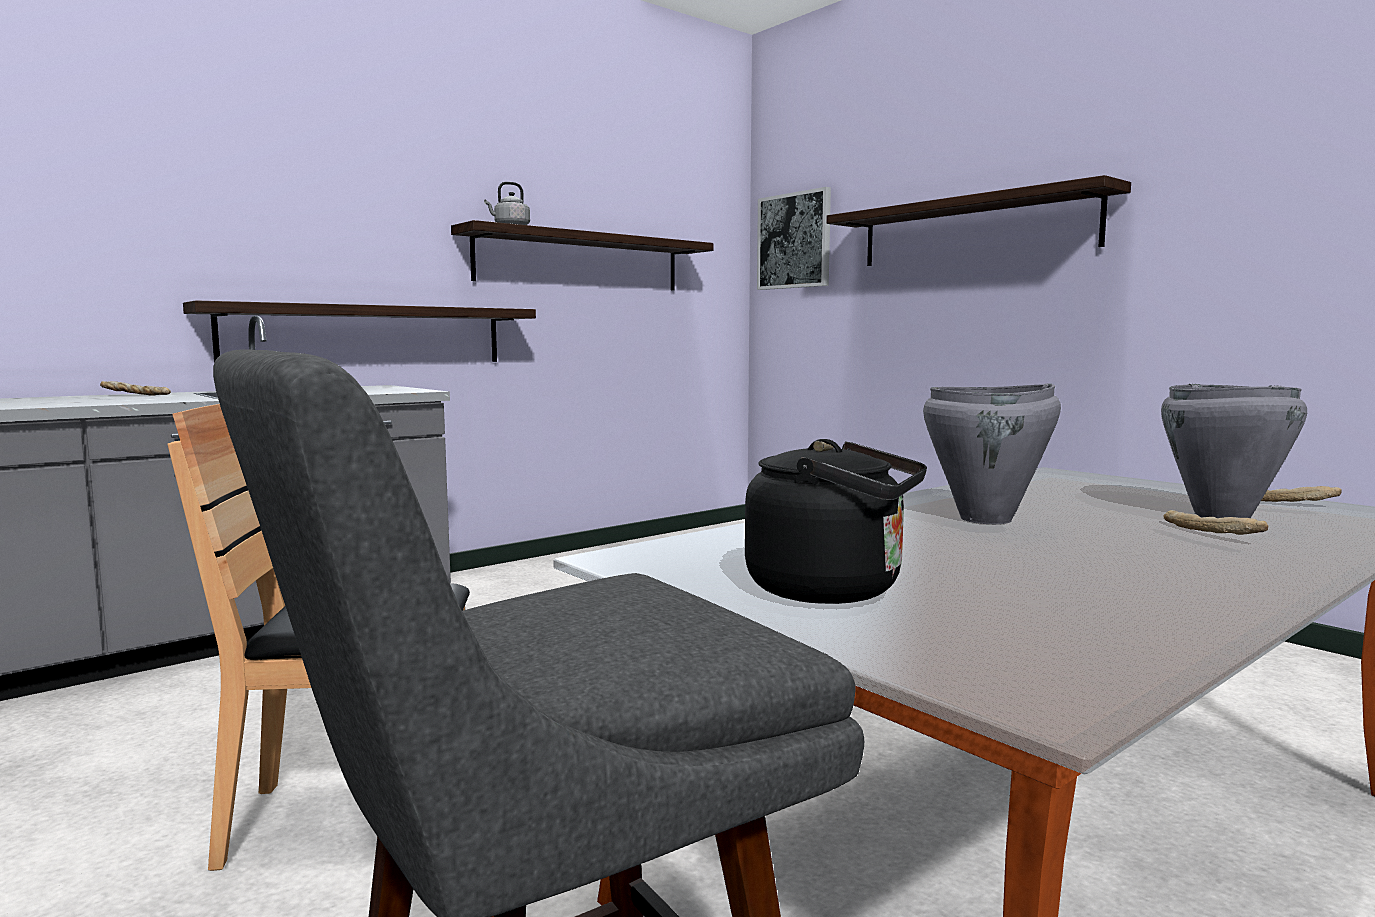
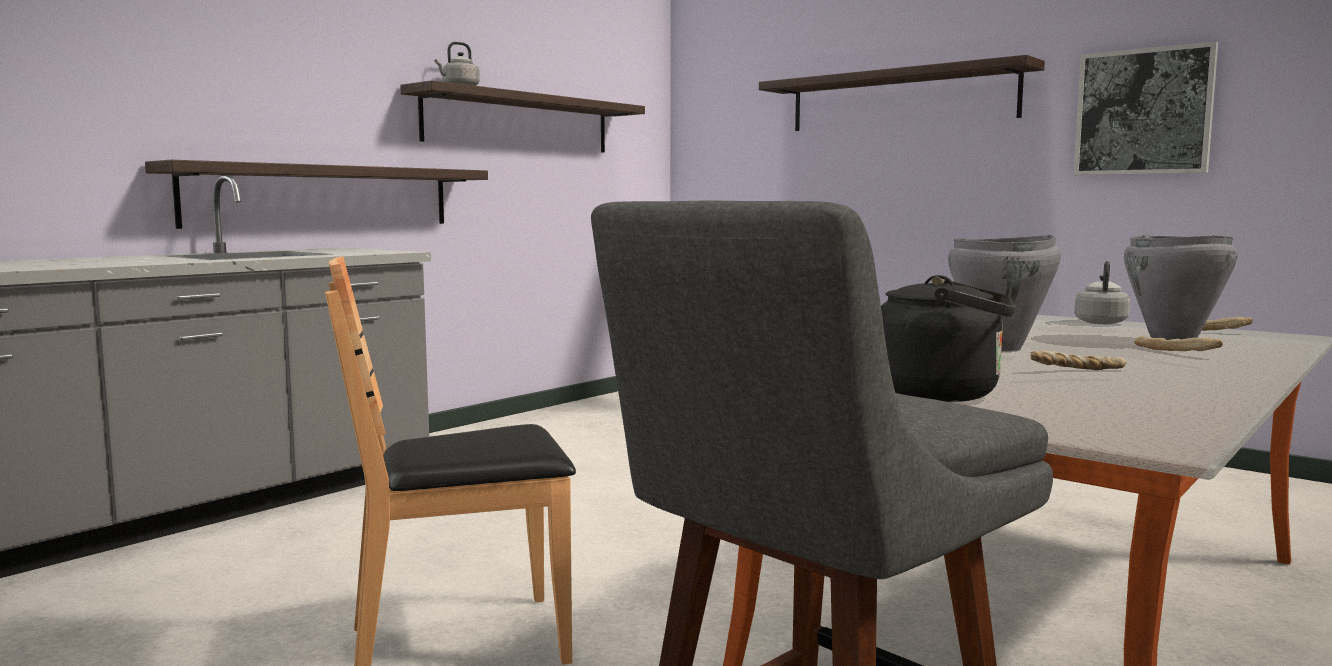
camera: 10 degrees left, 0 degrees up
bread [100,381,171,396] -> bread moved to [1030,350,1127,370]
picture [757,187,831,290] -> picture moved to [1074,41,1218,175]
none -> grey kettle [1074,261,1130,324]

